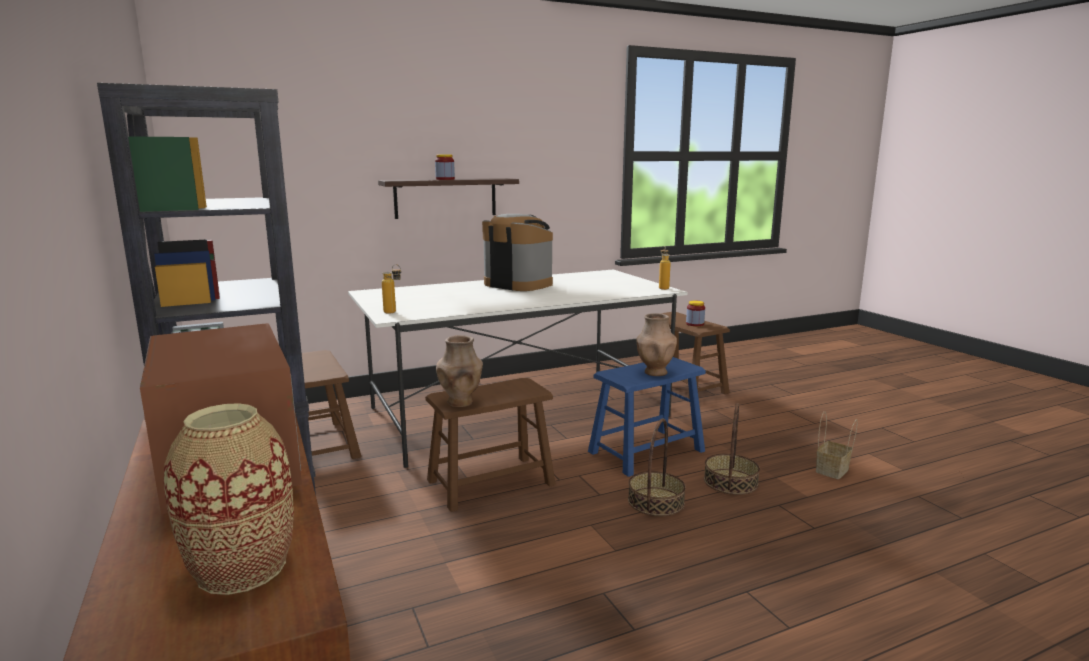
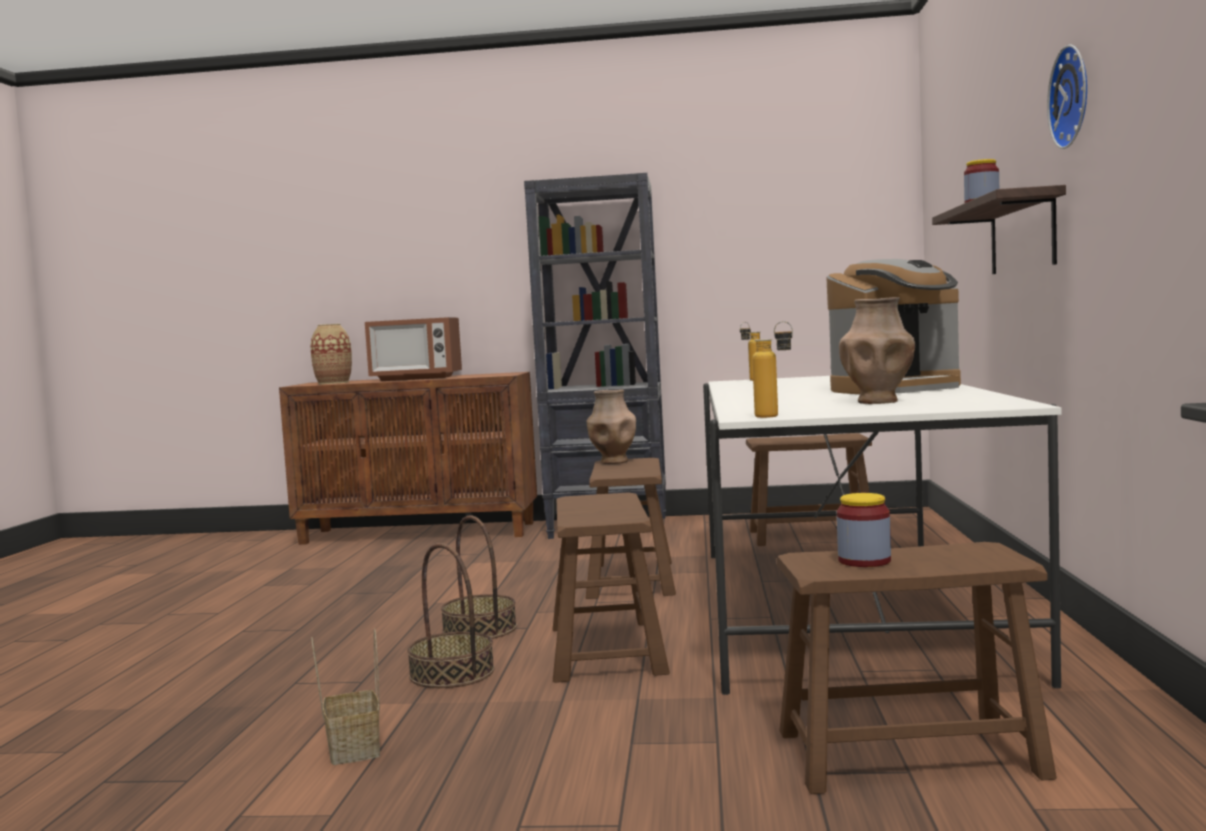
camera: 120 degrees right, 10 degrees down
blue stool [588,357,706,477] -> brown stool [553,492,670,683]
brown vase [636,313,677,376] -> brown vase moved to [839,297,915,404]
none -> wall clock [1047,44,1087,149]

